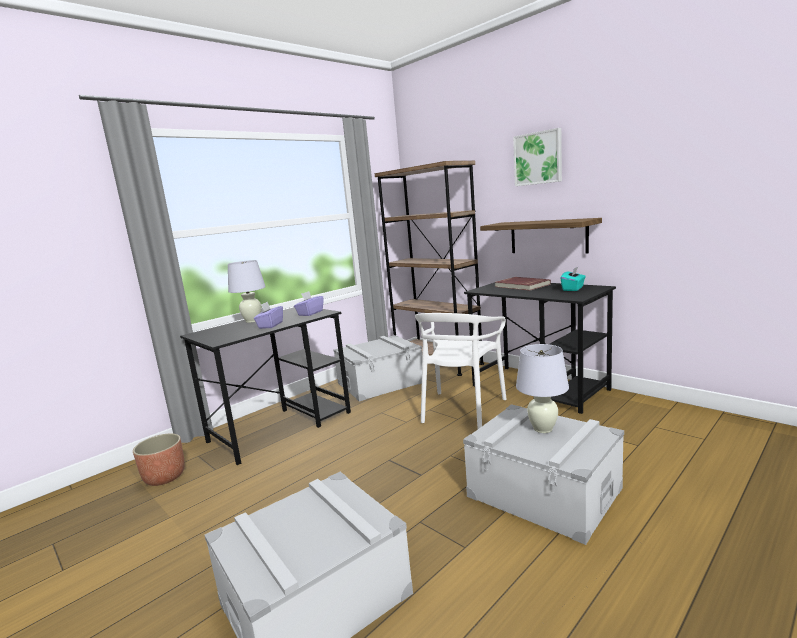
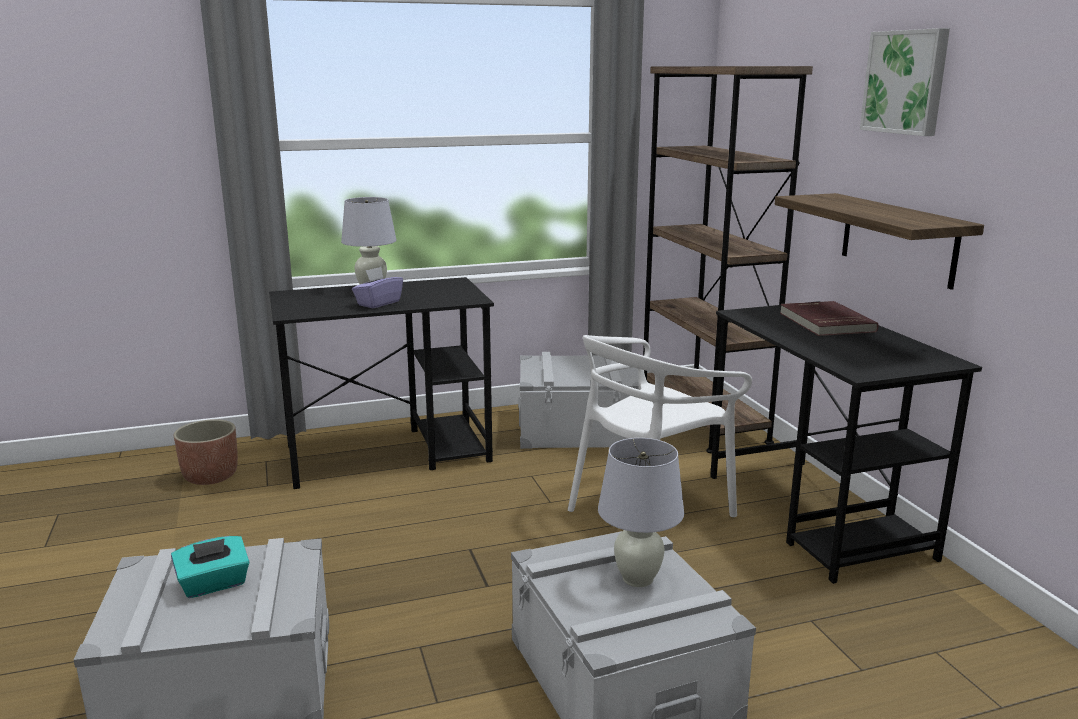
camera: 25 degrees right, 5 degrees up
purple tissue box [294,291,324,316] -> none
turquoise tissue box [561,267,586,291] -> turquoise tissue box moved to [171,536,250,598]

